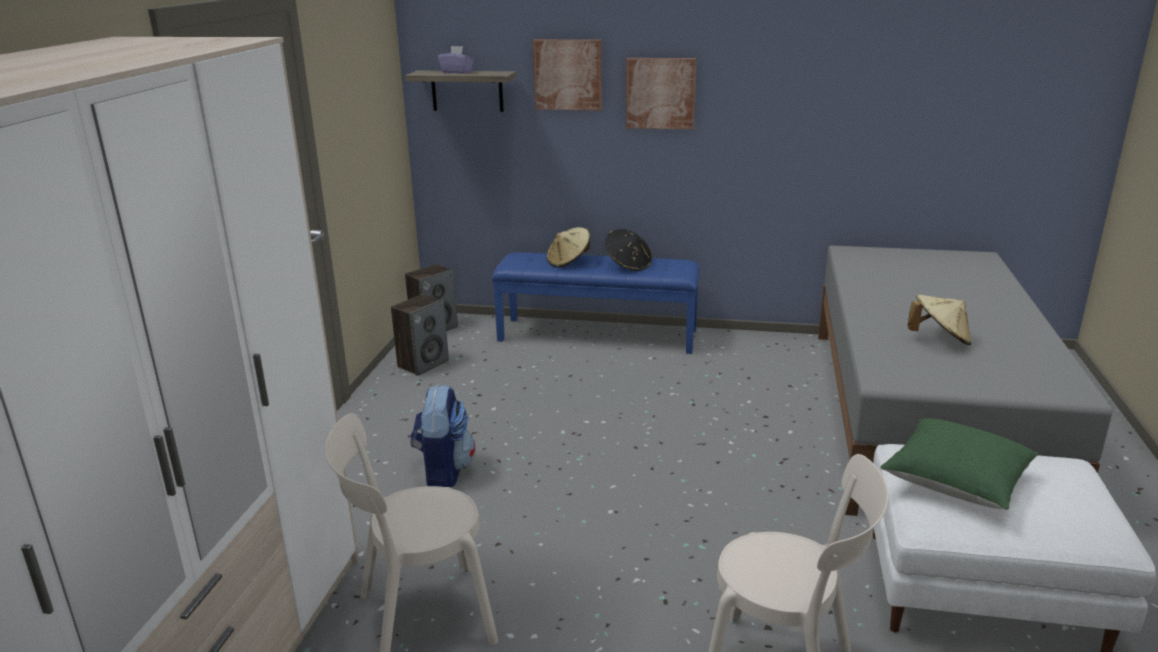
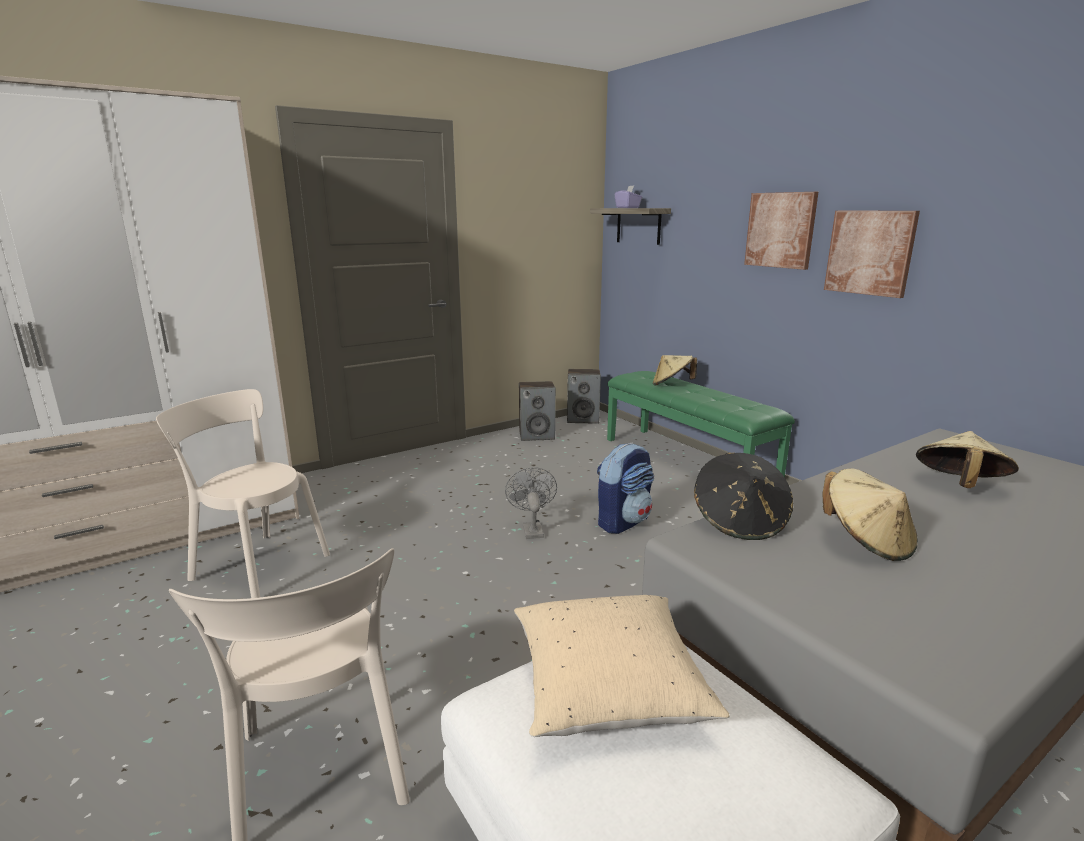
camera: 45 degrees right, 5 degrees down
backpack [411,385,475,488] -> backpack moved to [597,443,654,534]
blue bench [492,252,700,354] -> green bench [607,371,795,477]
picture [533,39,602,111] -> picture moved to [824,211,920,298]
black hat [605,229,652,271] -> black hat moved to [694,453,793,540]
green pillow [881,418,1038,510] -> beige pillow [514,595,730,737]
none -> grey fan [505,467,557,539]
none -> beige hat [916,431,1019,488]

